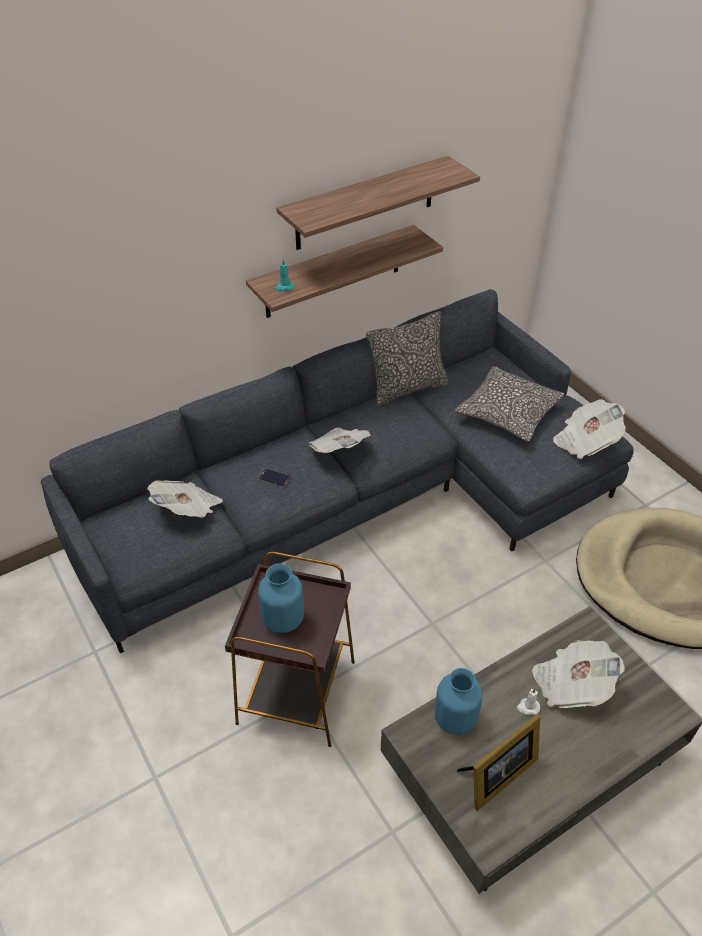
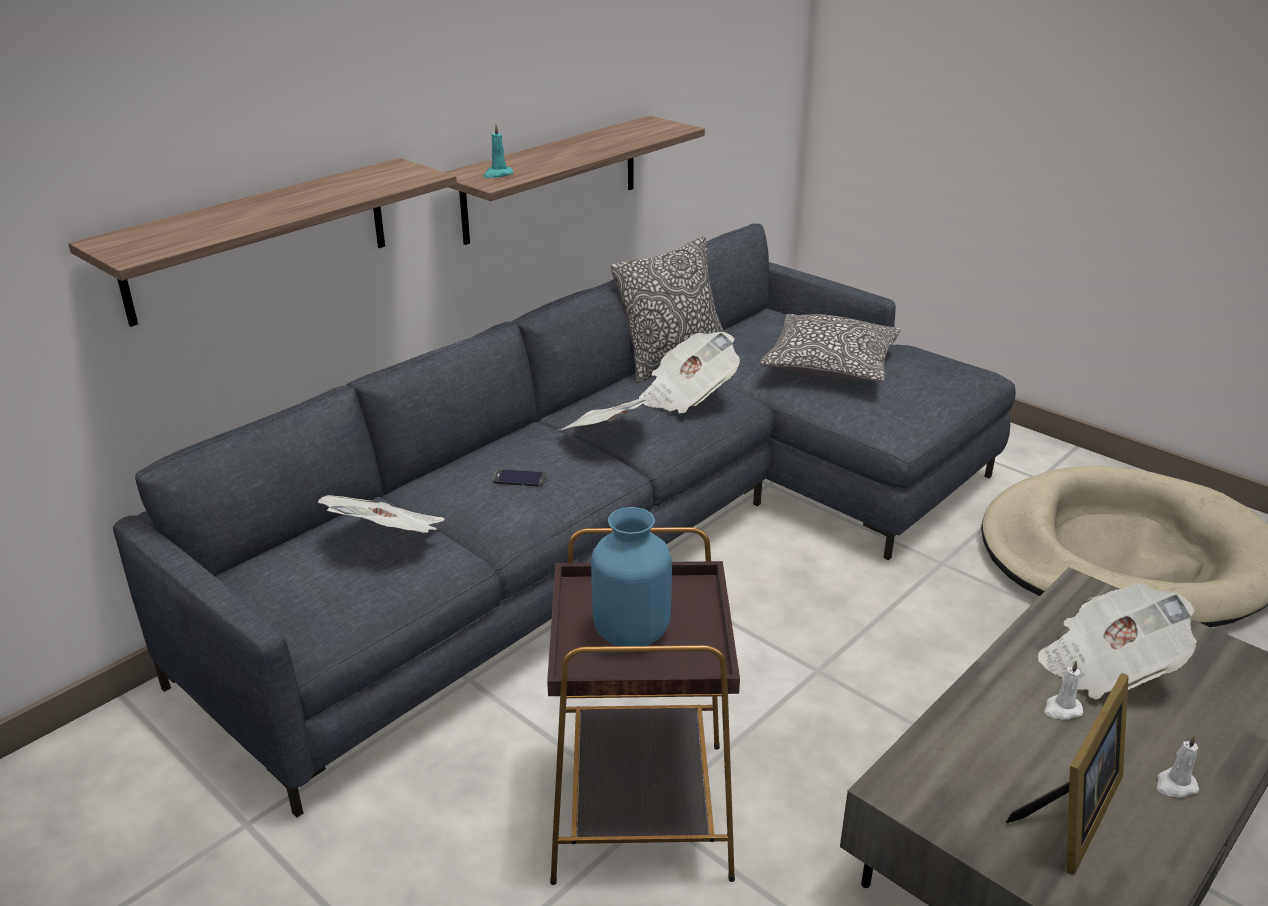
camera: 15 degrees left, 15 degrees down
shelf [276,156,480,250] -> shelf moved to [68,158,457,327]
blue vase [435,668,482,735] -> none
newspaper [553,399,626,459] -> newspaper moved to [639,332,740,413]
none -> white candle [1157,734,1199,798]

